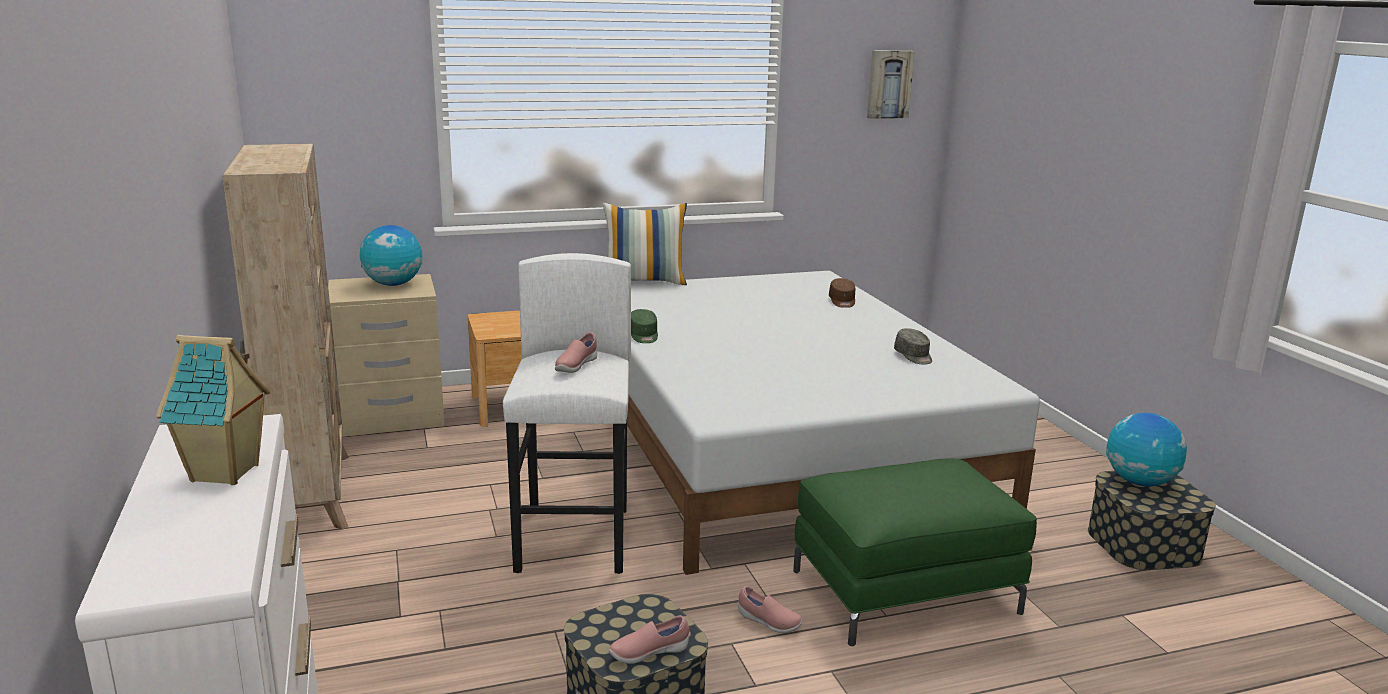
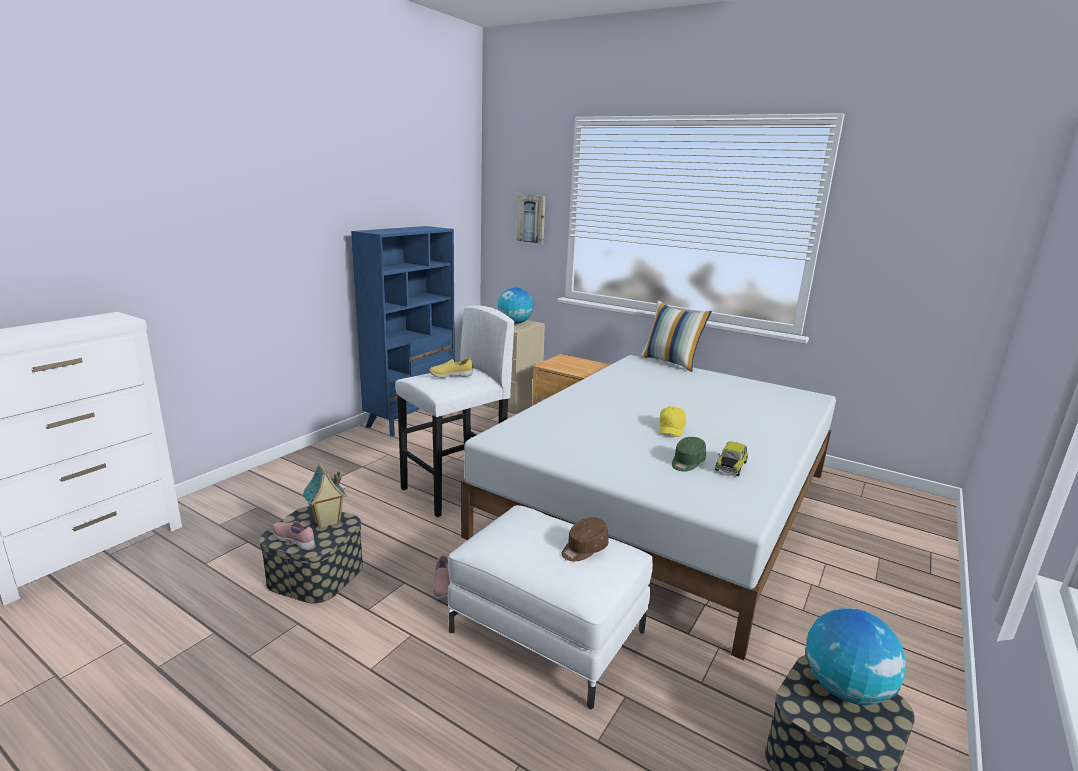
camera: 50 degrees right, 0 degrees up
toy house [156,335,270,485] -> toy house moved to [303,462,347,529]
beige bookcase [222,144,349,530] -> blue bookcase [351,226,455,437]
pink shoe [555,332,597,373] -> yellow shoe [429,358,473,378]
green cap [631,309,658,343] -> green cap moved to [672,437,706,472]
green ottoman [793,458,1037,646] -> white ottoman [448,505,653,709]
brown cap [829,278,855,308] -> brown cap moved to [561,517,609,561]
picture [867,51,915,119] -> picture moved to [516,195,546,244]
grey cap [894,328,932,364] -> toy car [715,441,748,476]
none -> yellow cap [659,406,686,437]

